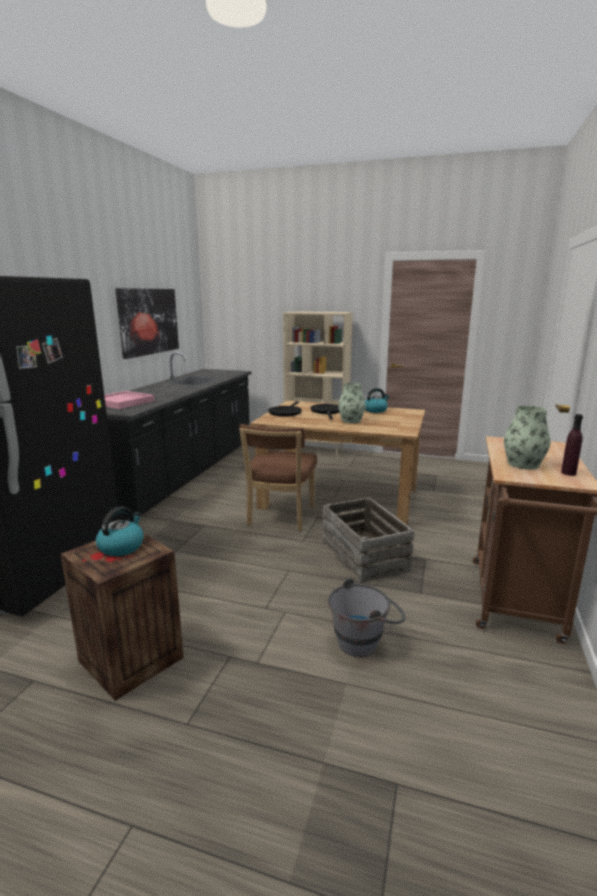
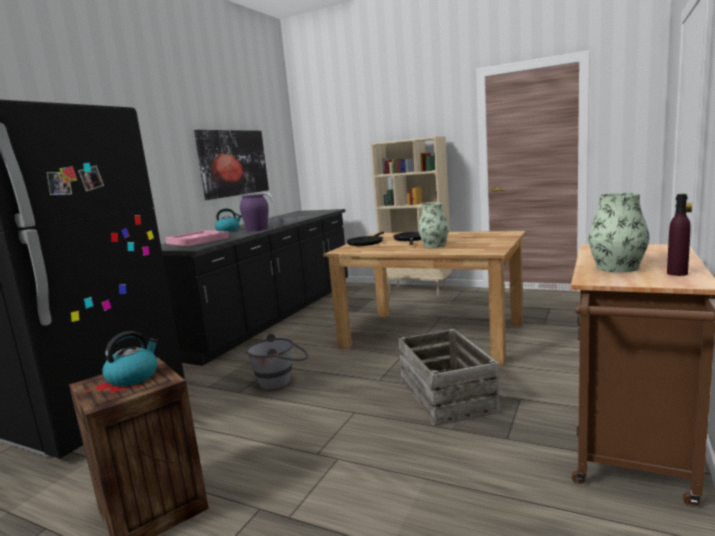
camera: 10 degrees right, 5 degrees down
brown chair [239,424,317,531] -> none
grey bucket [328,578,405,657] -> grey bucket moved to [246,334,308,390]
kettle [365,388,389,413] -> kettle moved to [215,208,242,232]
none -> purple vase [240,194,268,232]

